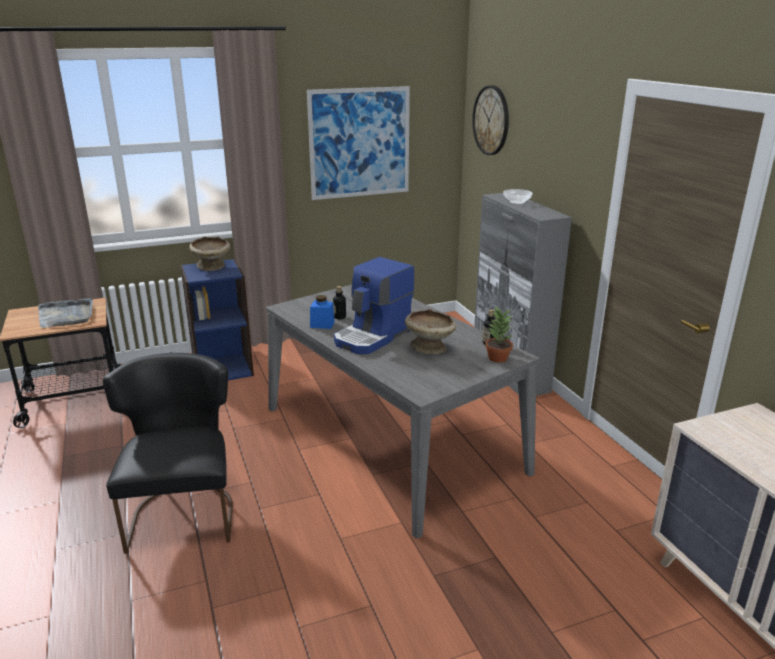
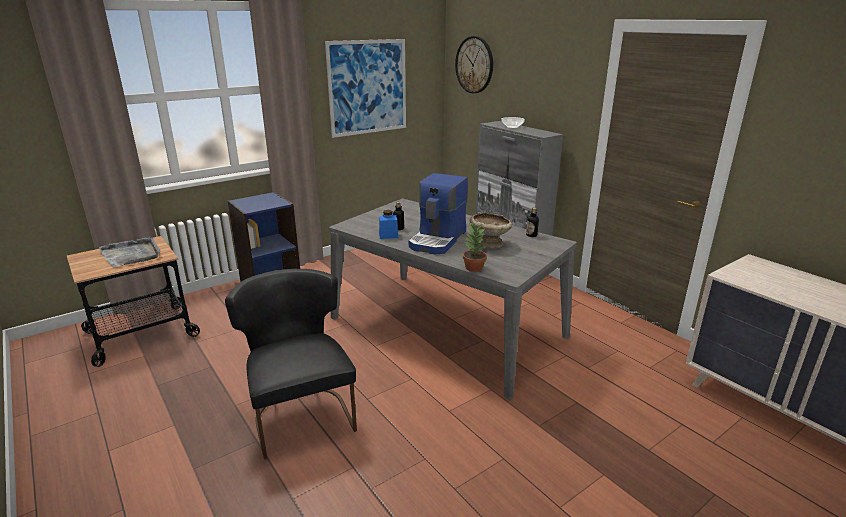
camera: 15 degrees left, 0 degrees up
beige bowl [189,236,230,271] -> none
potted plant [485,306,513,363] -> potted plant moved to [463,222,487,272]

